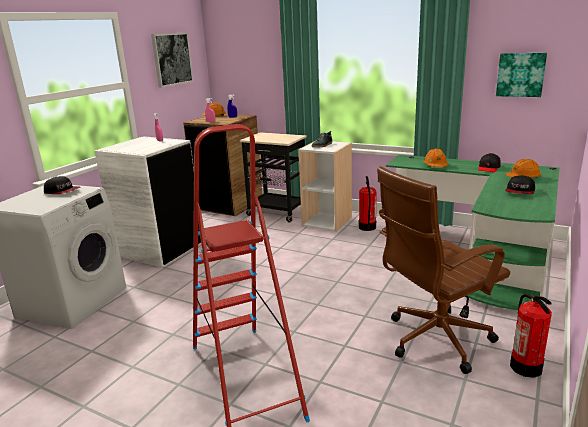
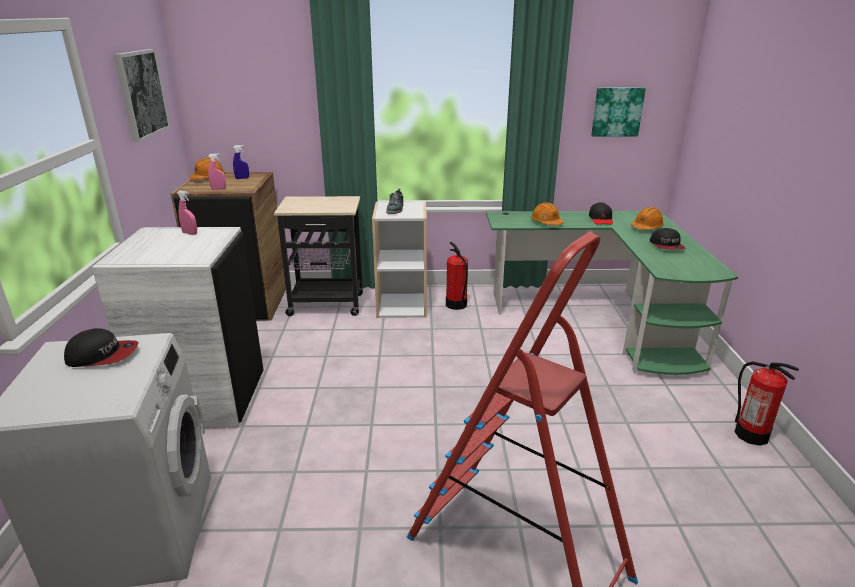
camera: 30 degrees left, 5 degrees up
brown office chair [377,166,510,374] -> none

